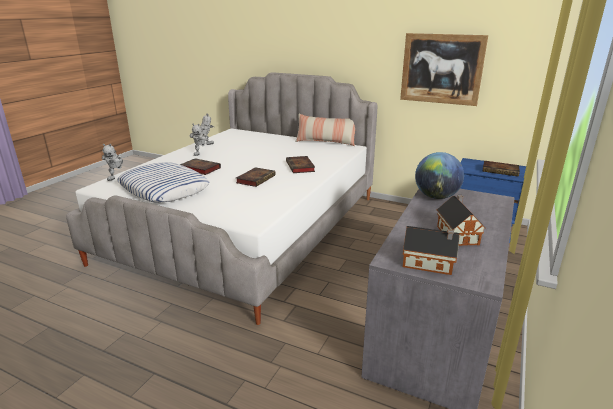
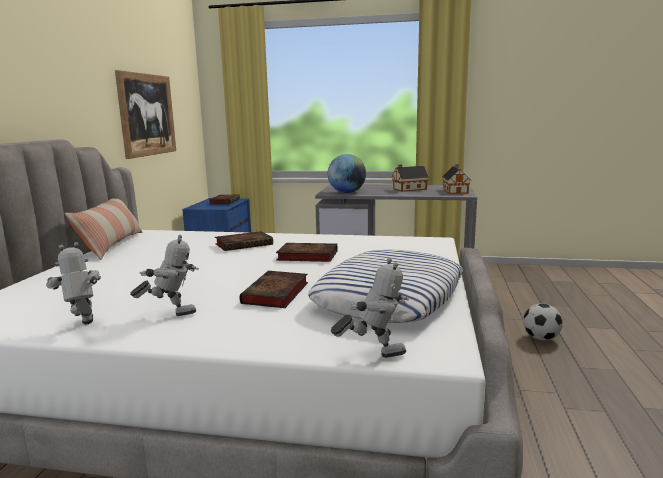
camera: 105 degrees left, 10 degrees down
none -> football [523,304,563,341]

